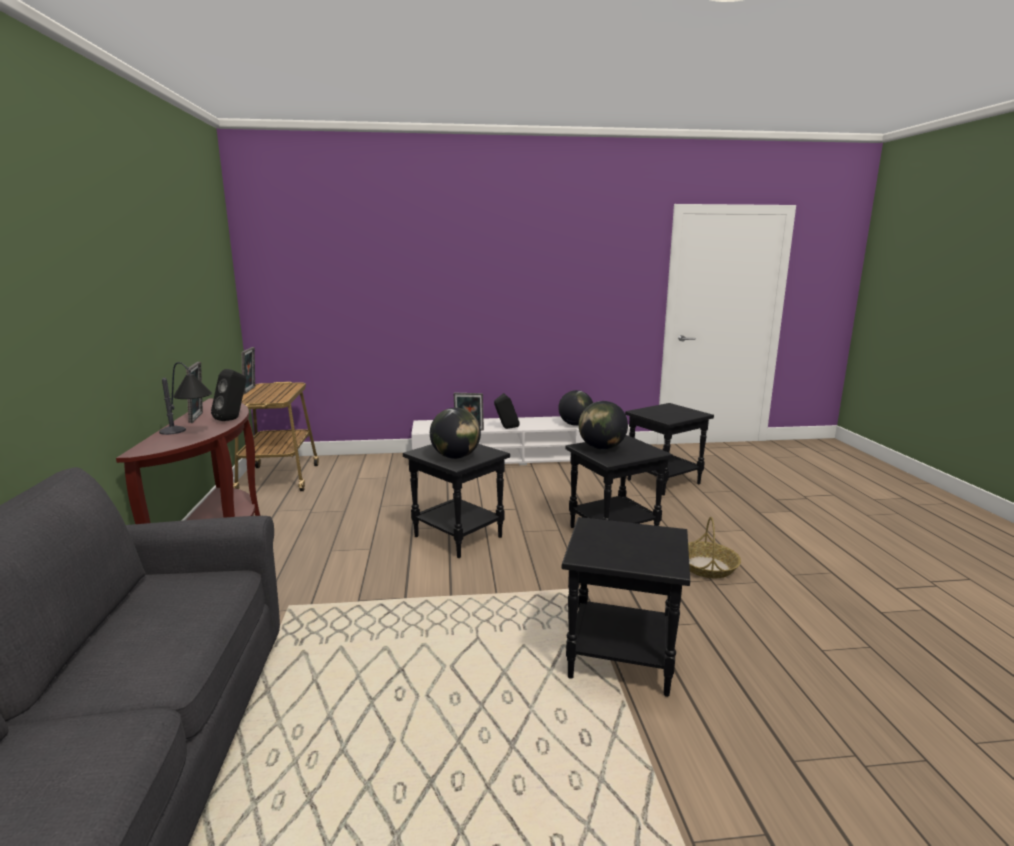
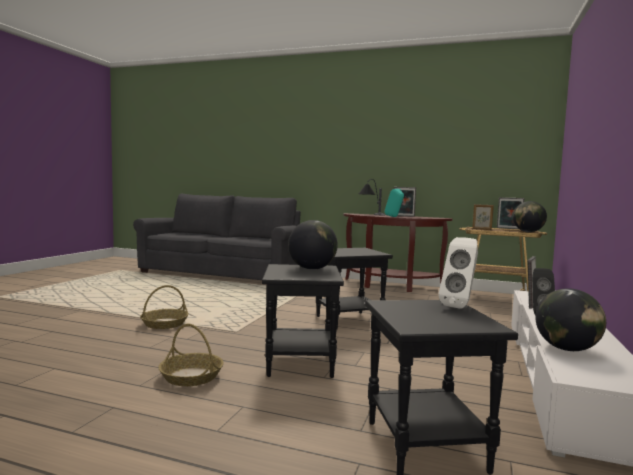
camera: 115 degrees right, 10 degrees down
black speaker [211,369,246,421] -> turquoise speaker [385,189,404,217]
globe [430,408,481,459] -> globe moved to [513,201,547,232]
black side table [562,517,690,697] -> basket [140,285,189,329]
none -> white speaker [439,237,478,309]
none -> picture frame [472,204,494,230]

